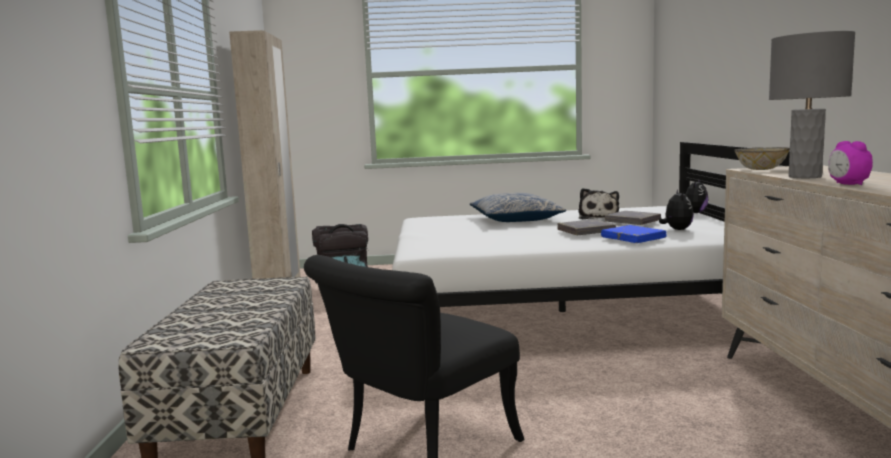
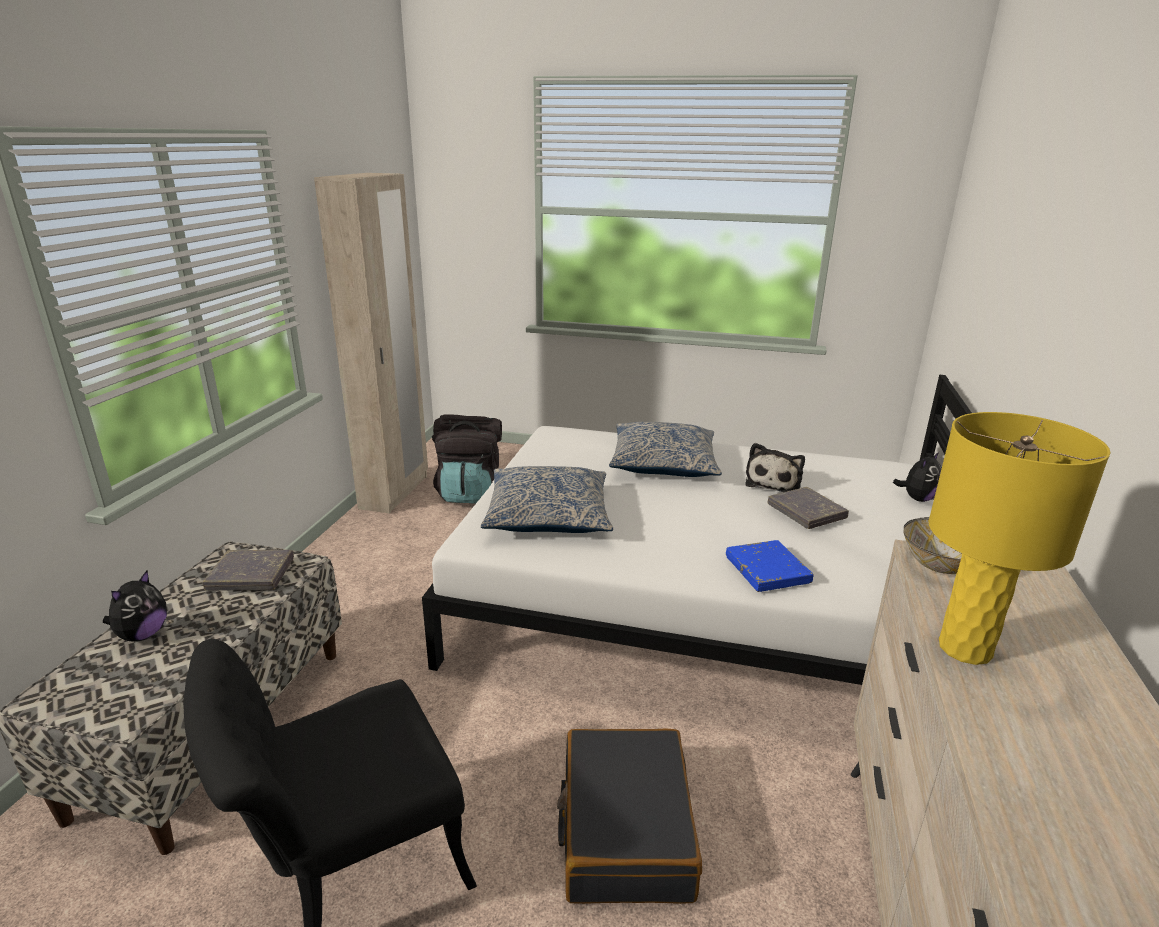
camera: 15 degrees right, 15 degrees up
grey book [557,219,616,235] -> grey book moved to [203,550,294,591]
plush toy [659,190,694,230] -> plush toy moved to [103,571,167,641]
grey table lamp [769,31,855,178] -> yellow table lamp [929,412,1110,665]
alarm clock [828,141,873,185] -> none
none -> pillow [481,466,613,533]
none -> black suitcase [557,728,702,904]

